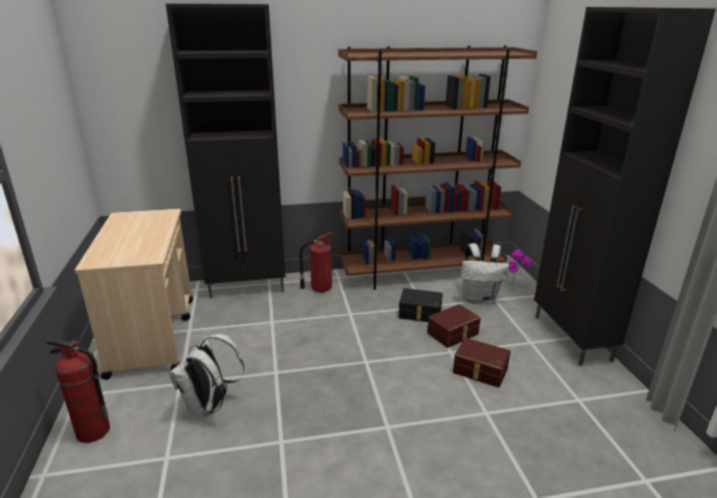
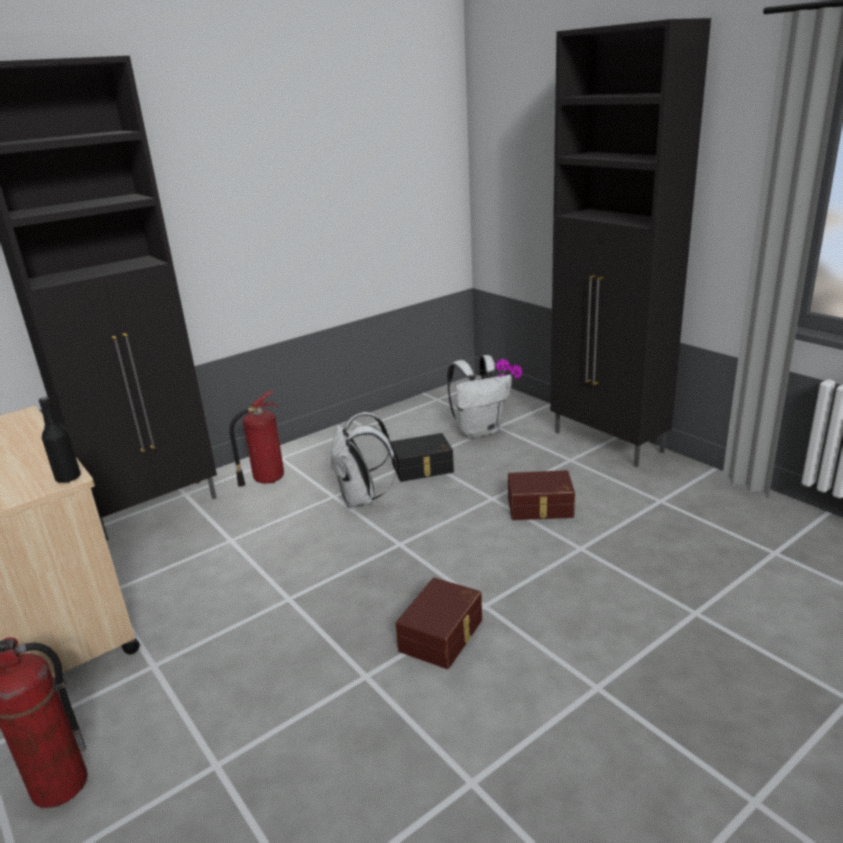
camera: 25 degrees left, 0 degrees up
white backpack [169,334,245,416] -> white backpack moved to [330,412,397,508]
brown bookcase [338,45,537,290] -> none
brown storage box [427,304,481,348] -> brown storage box moved to [396,578,482,669]
none -> black bottle [39,397,81,483]

